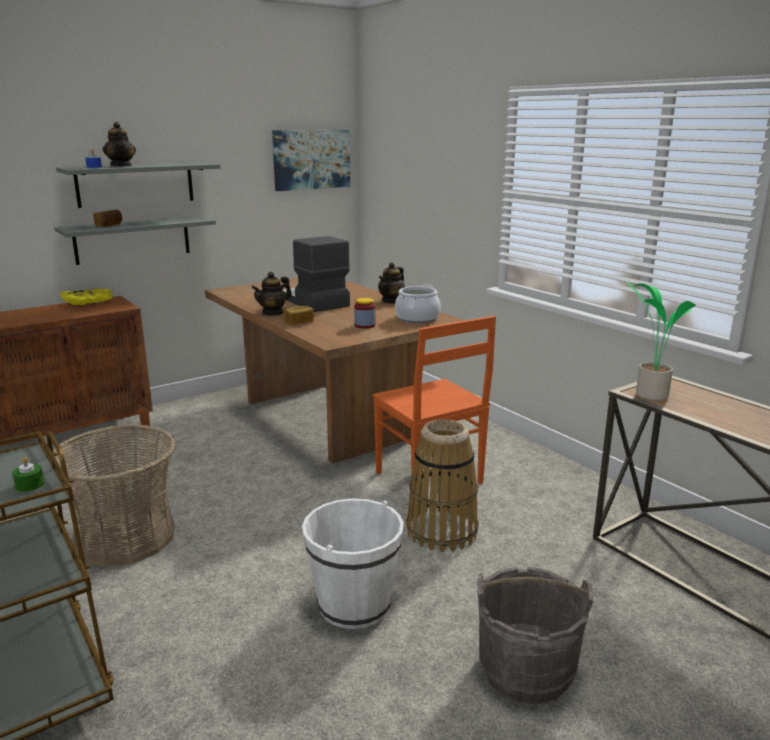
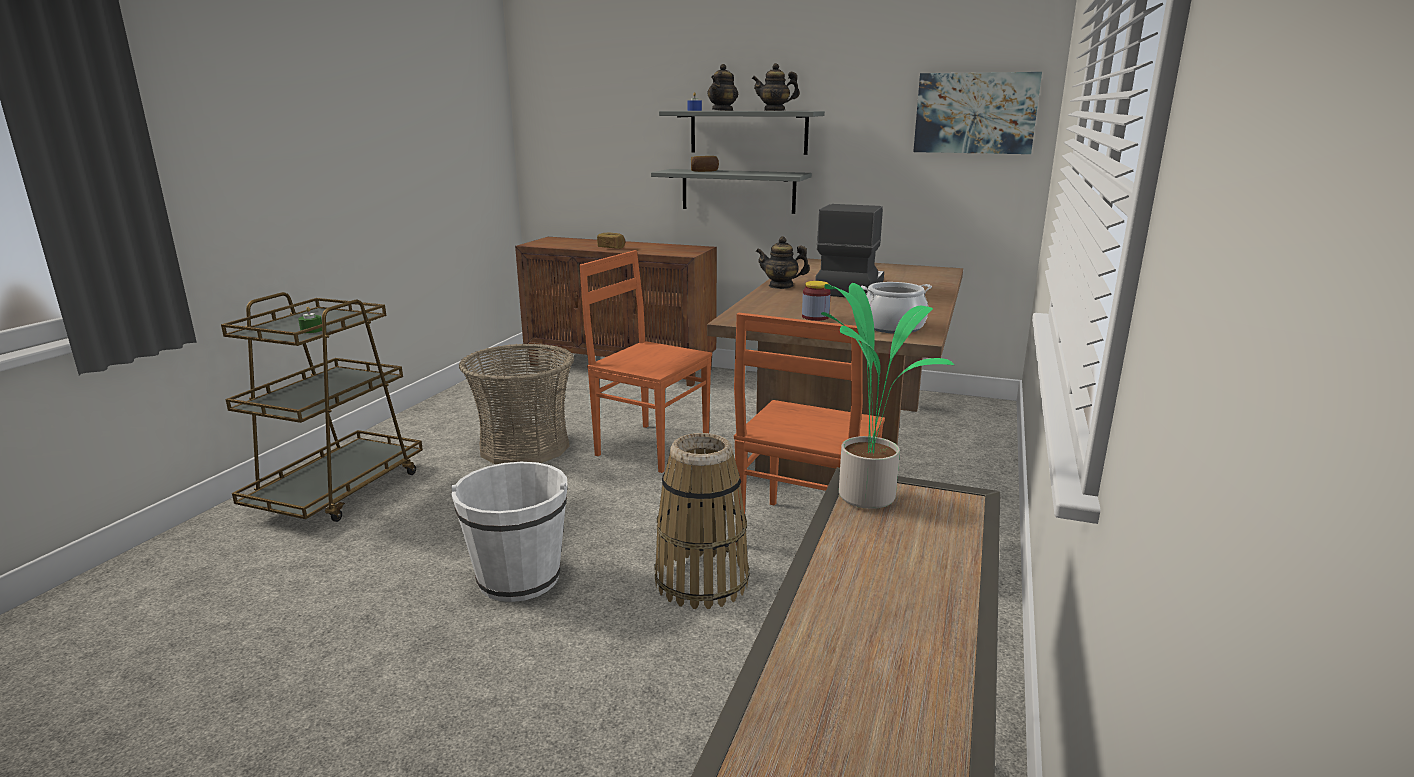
camera: 55 degrees right, 0 degrees up
yellow bowl [60,289,113,305] -> none
bread [283,306,314,325] -> bread moved to [597,233,625,249]
teapot [378,262,405,304] -> teapot moved to [752,63,800,111]
grey bucket [477,567,594,704] -> none
none -> orange chair [579,250,712,473]

